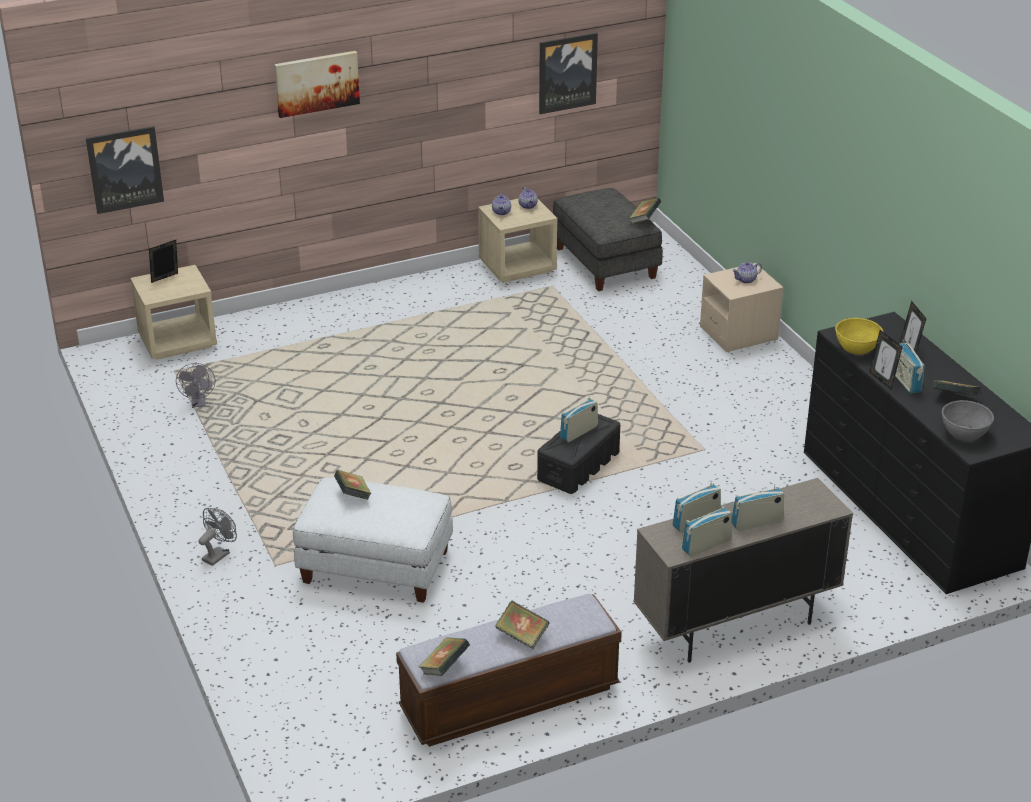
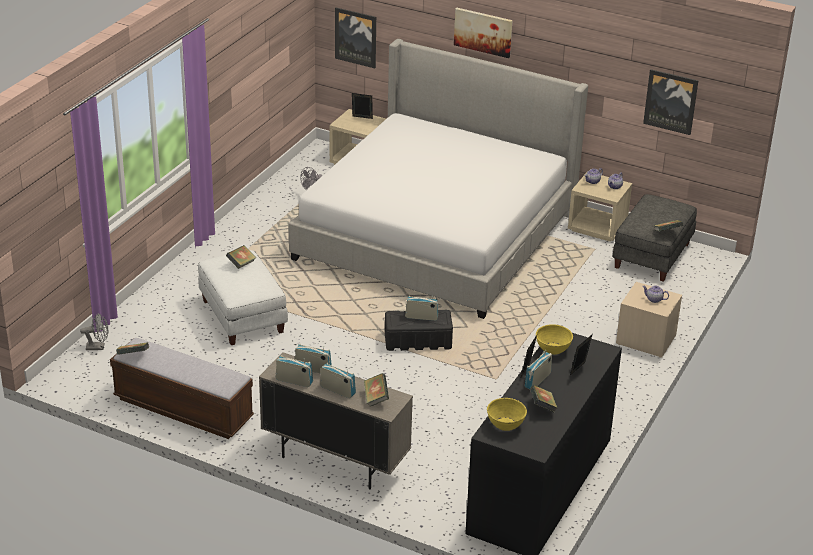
camera: 50 degrees right, 0 degrees up
grey fan [198,508,237,566] -> grey fan moved to [80,313,108,350]
book [495,601,549,649] -> book moved to [364,373,389,407]
grey bowl [942,400,994,441] -> yellow bowl [487,398,527,431]
none -> bed [288,39,588,319]

